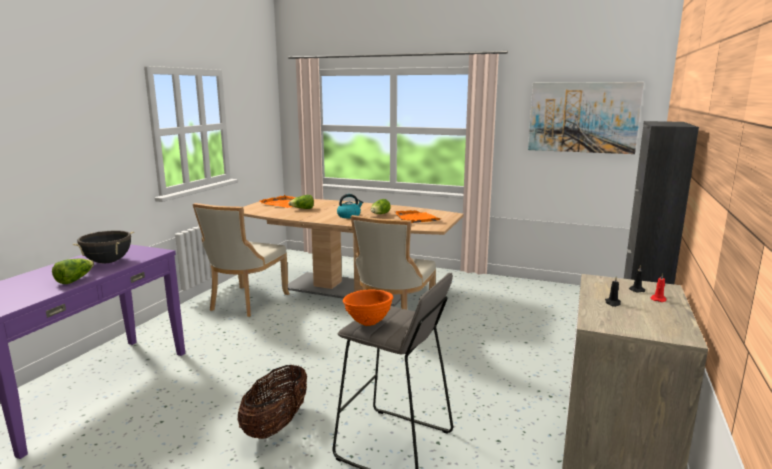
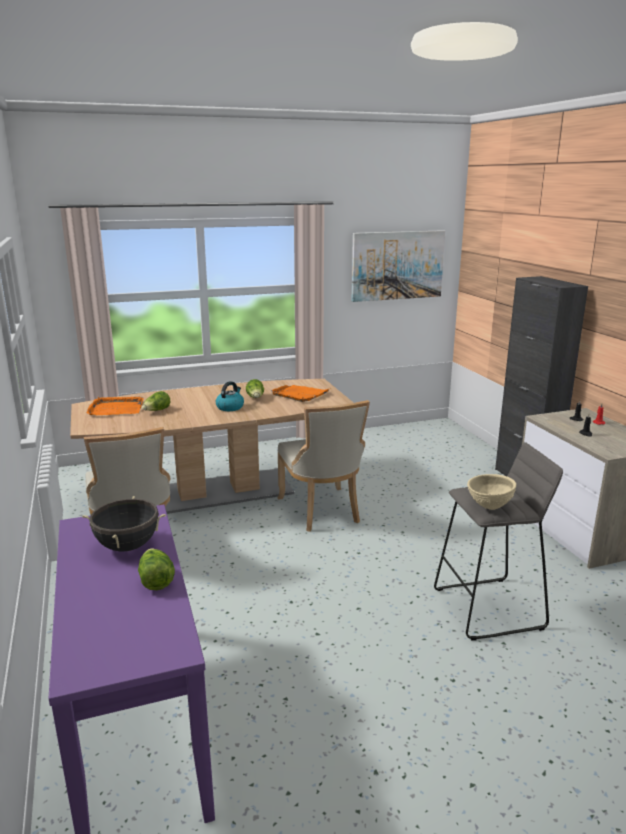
camera: 40 degrees left, 5 degrees up
basket [237,365,307,439] -> none
orange bowl [343,289,393,326] -> beige bowl [467,474,516,510]

